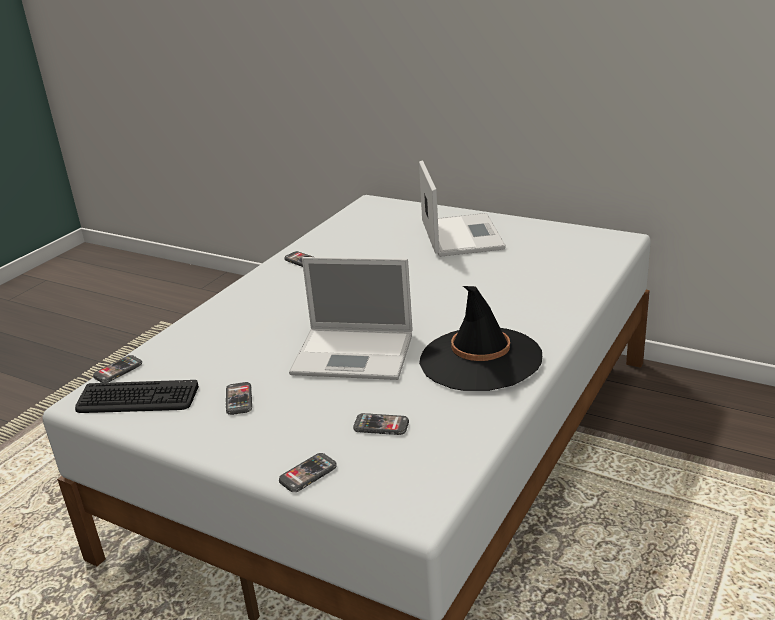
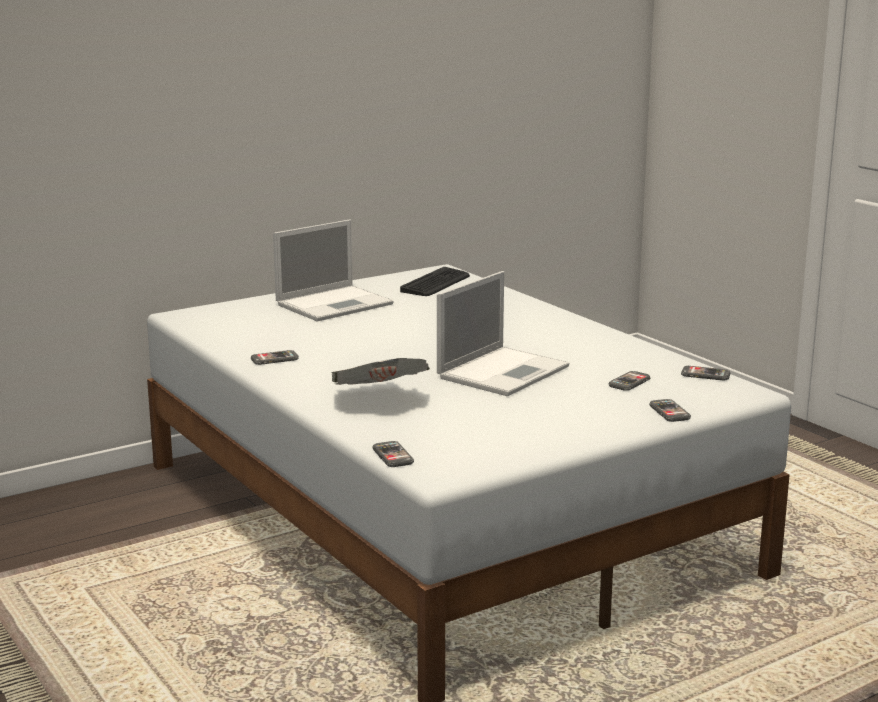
camera: 65 degrees left, 10 degrees down
keyboard [75,380,199,413] -> keyboard moved to [400,267,470,296]
phone [226,382,252,415] -> phone moved to [681,366,730,381]
laptop [419,160,506,257] -> laptop turned 120 degrees clockwise [273,219,393,322]
black hat [419,286,542,391] -> none
none -> newspaper [331,358,430,385]

